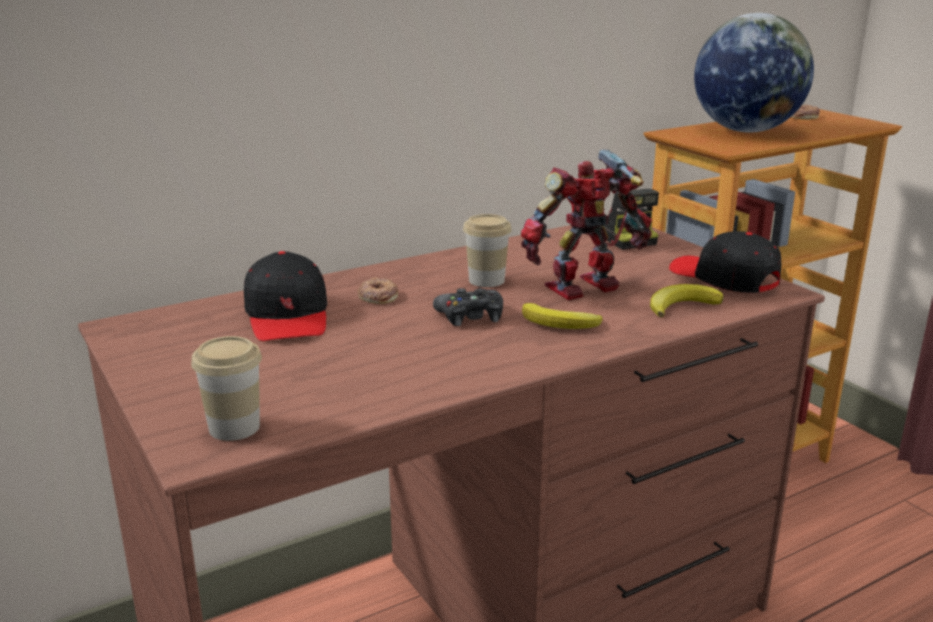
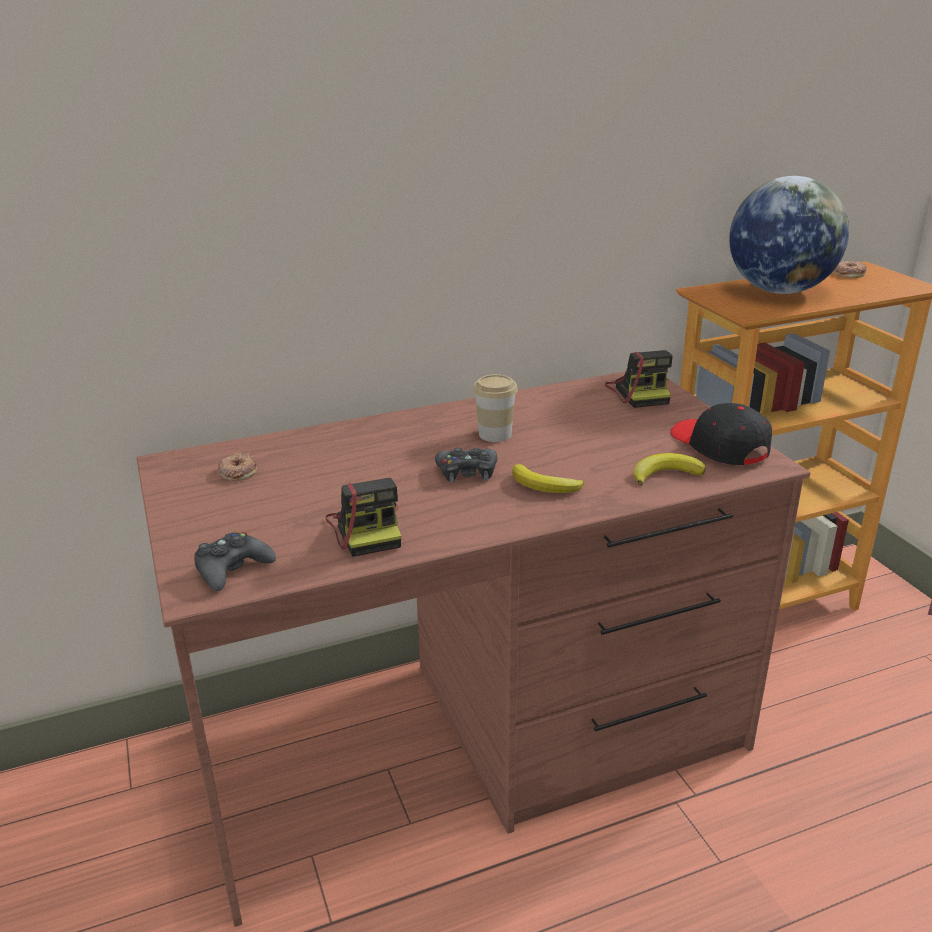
camera: 10 degrees right, 5 degrees up
cup [191,336,262,441] -> black game controller [194,531,276,591]
black cap [244,251,327,341] -> none
donut [358,278,398,304] -> donut moved to [218,453,257,481]
toy robot [521,150,652,300] -> none
none -> camera [326,478,401,557]

